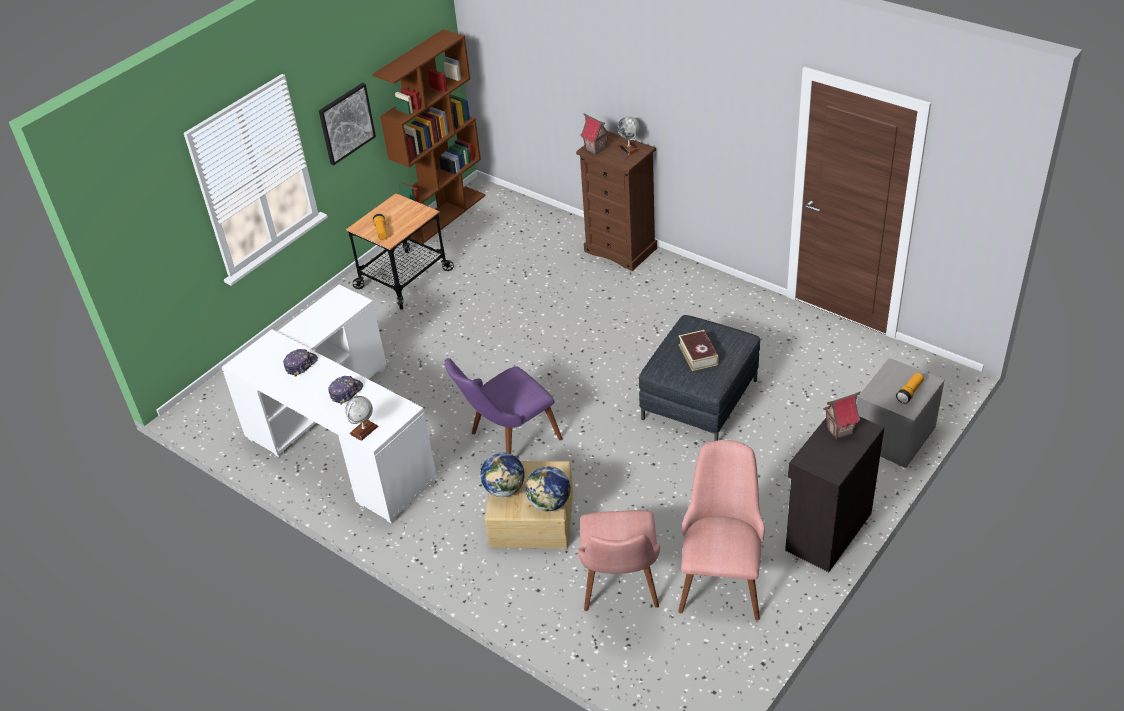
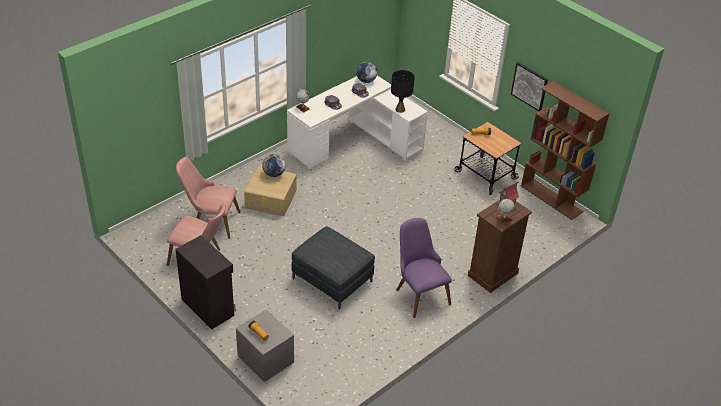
camera: 95 degrees right, 0 degrees up
purple chair [445,358,563,454] -> purple chair moved to [396,218,452,318]
globe [526,466,571,511] -> globe moved to [356,62,378,83]
book [679,330,719,371] -> none
toy house [823,391,861,439] -> none
none -> black table lamp [391,70,415,113]

